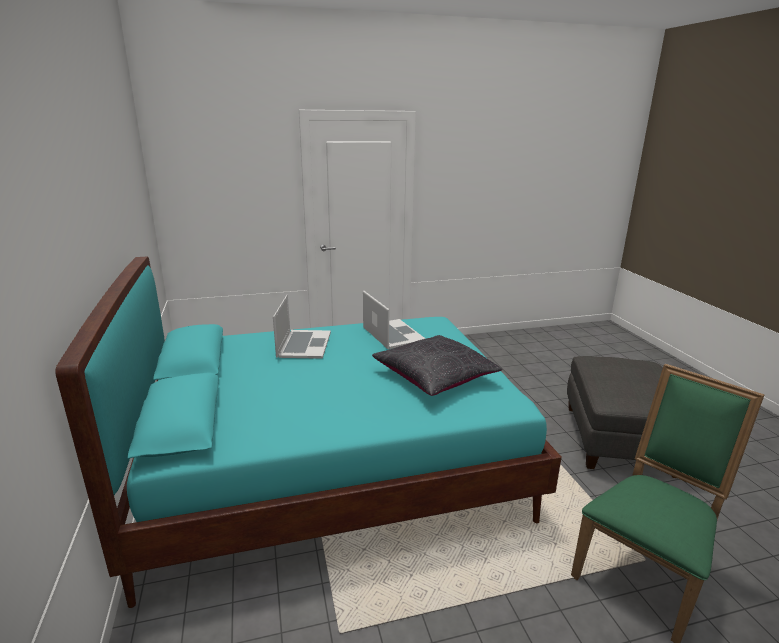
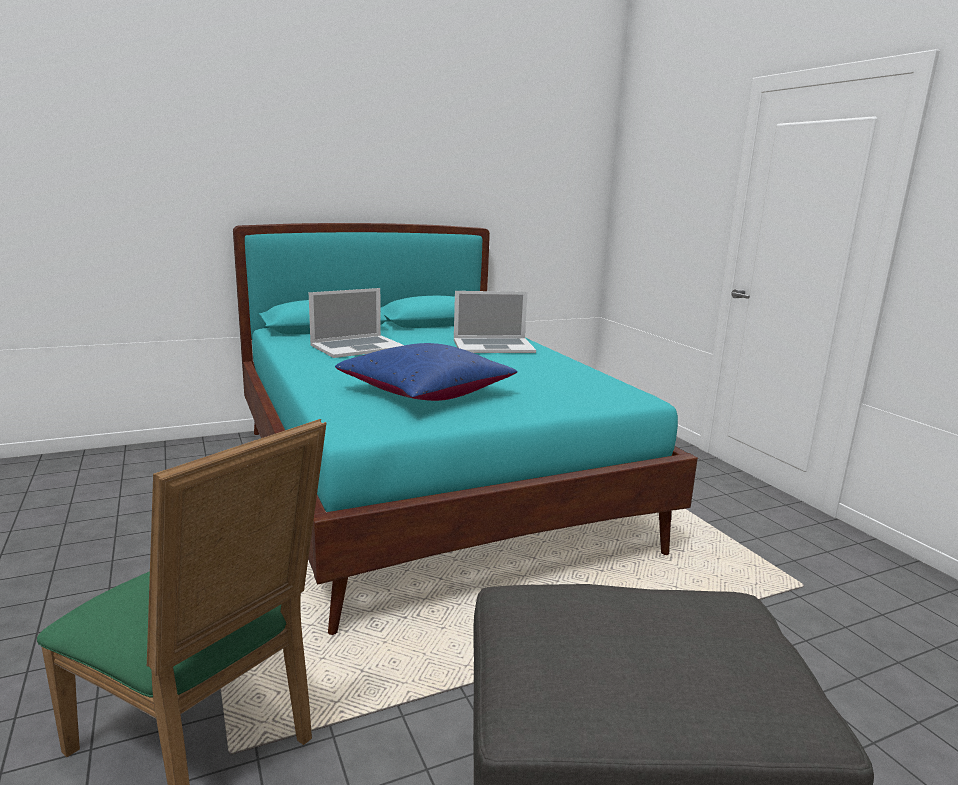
camera: 80 degrees right, 5 degrees down
laptop [363,291,426,349] -> laptop moved to [309,288,404,358]
black pillow [372,335,503,396] -> blue pillow [335,343,518,401]

